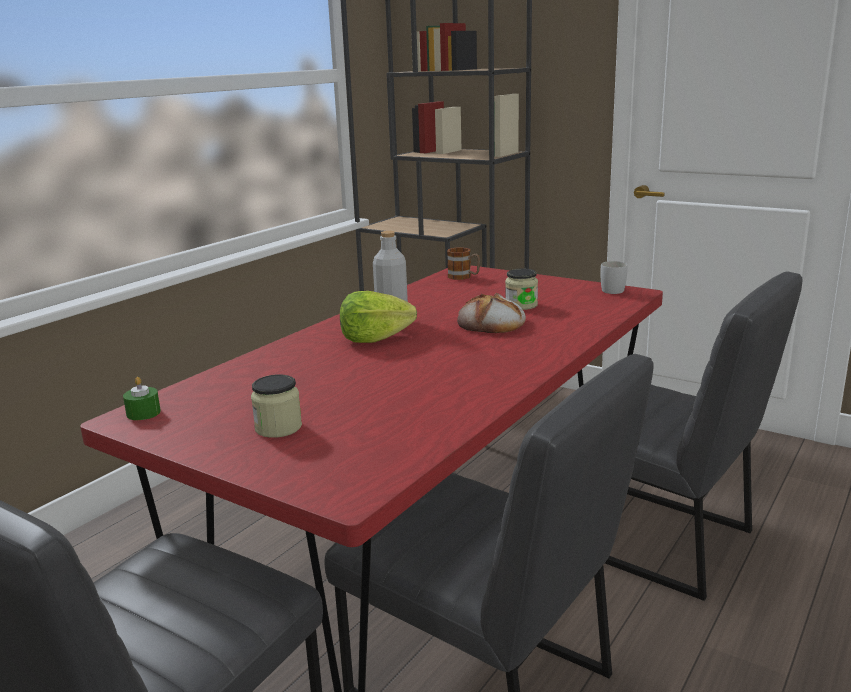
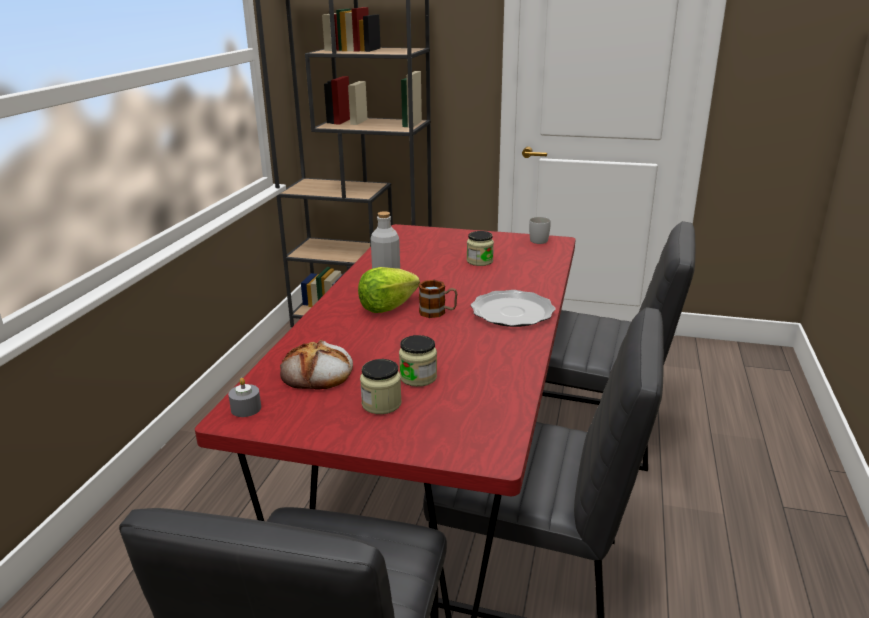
camera: 20 degrees left, 5 degrees up
green candle [123,377,161,420] -> grey candle [228,378,261,417]
mug [447,248,480,280] -> mug moved to [419,280,457,318]
bread [457,293,526,333] -> bread moved to [280,340,353,390]
none -> jar [399,335,437,387]
none -> plate [471,290,555,327]

